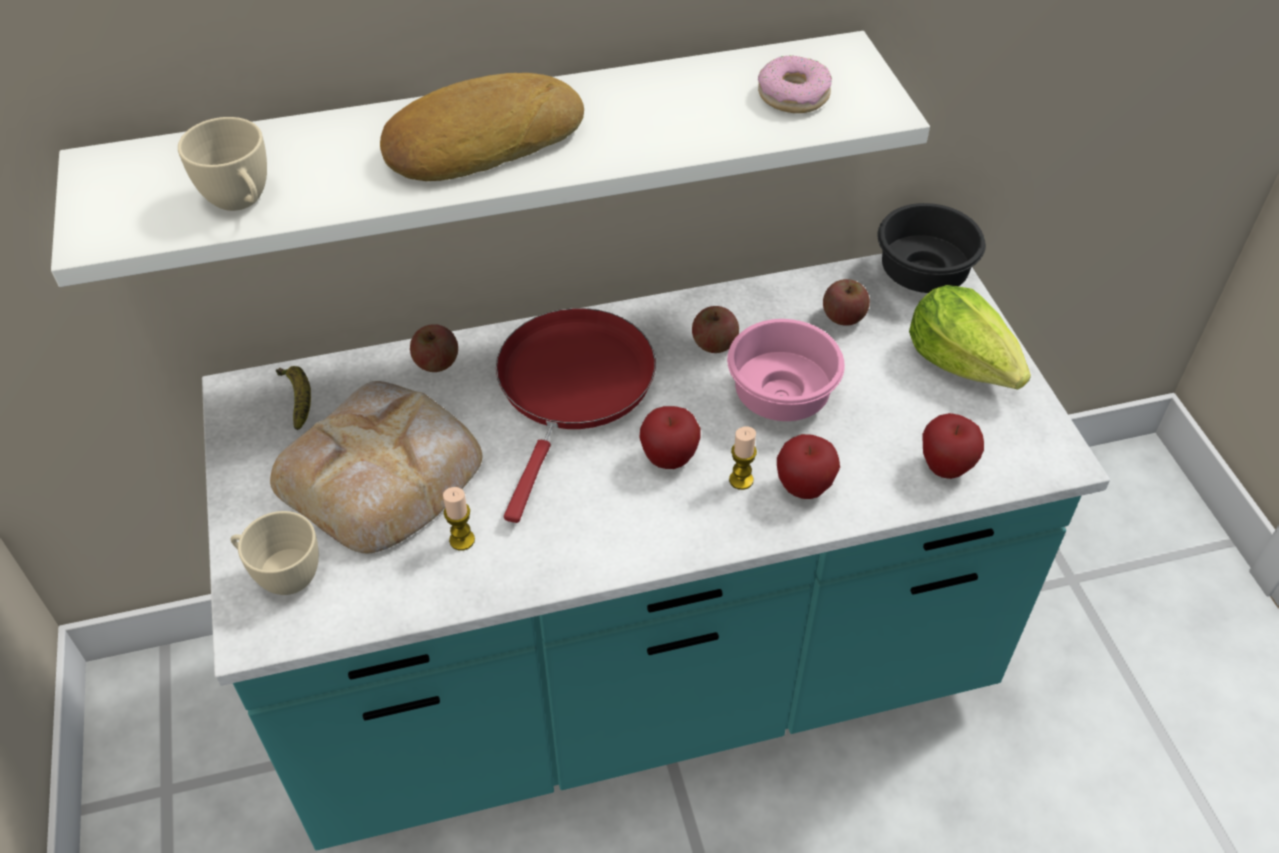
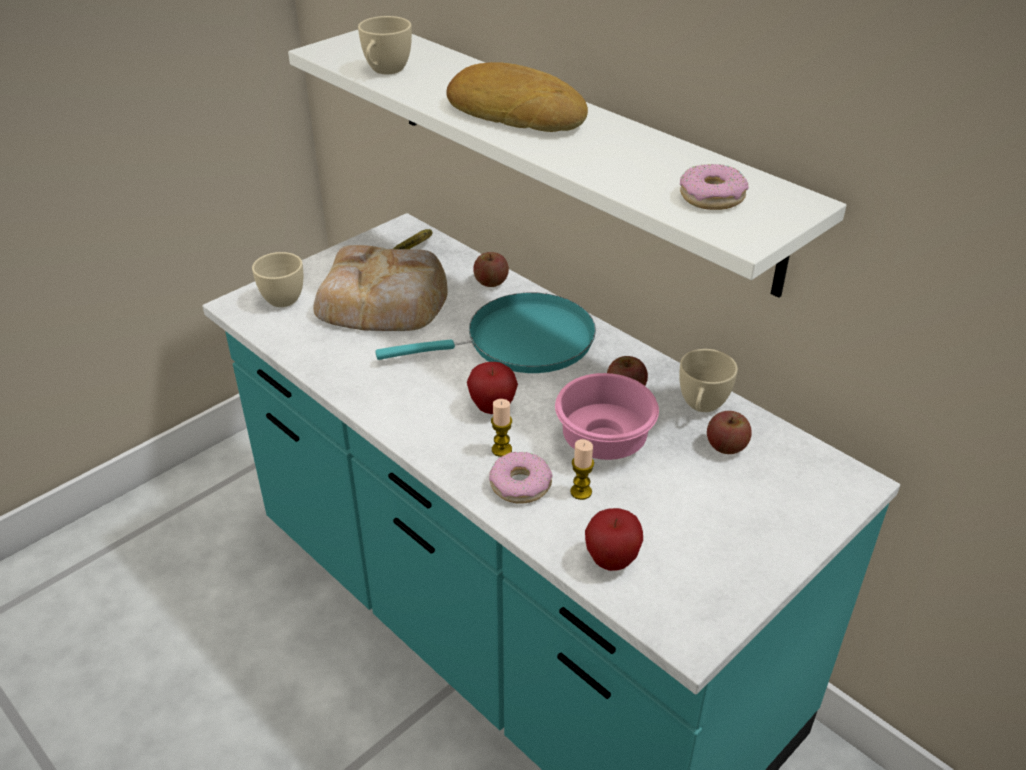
camera: 60 degrees right, 10 degrees down
candle [443,487,475,551] -> candle moved to [570,439,594,500]
red frying pan [496,308,656,523] -> turquoise frying pan [376,293,596,373]
apple [777,434,840,499] -> donut [489,452,552,504]
black bowl [877,203,986,293] -> none
lettuce [909,285,1031,390] -> none
none -> beige cup [679,349,738,412]

